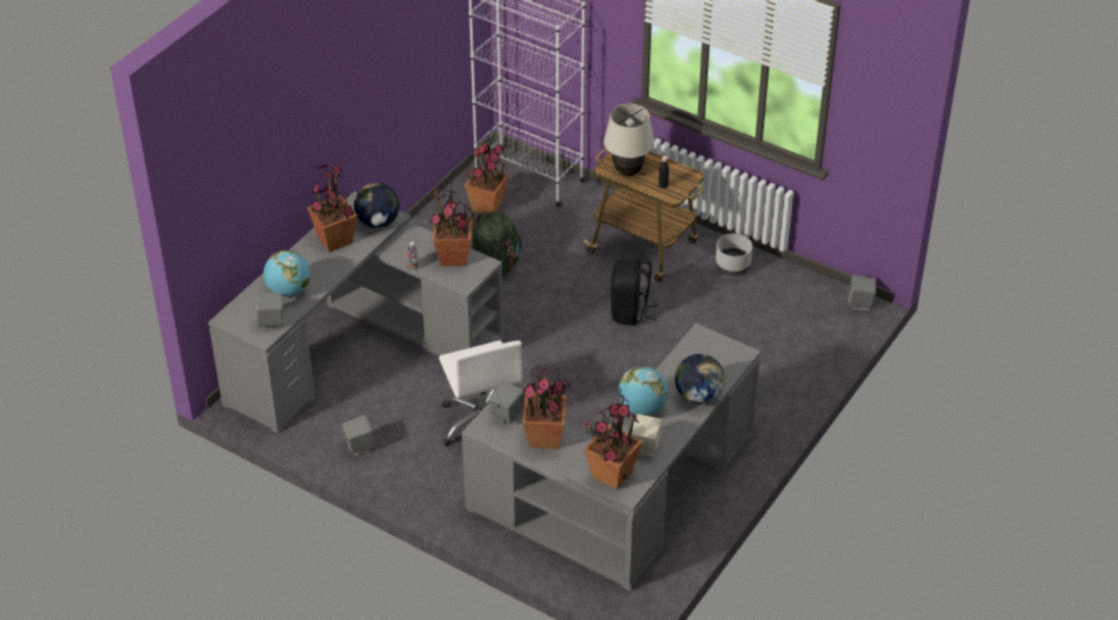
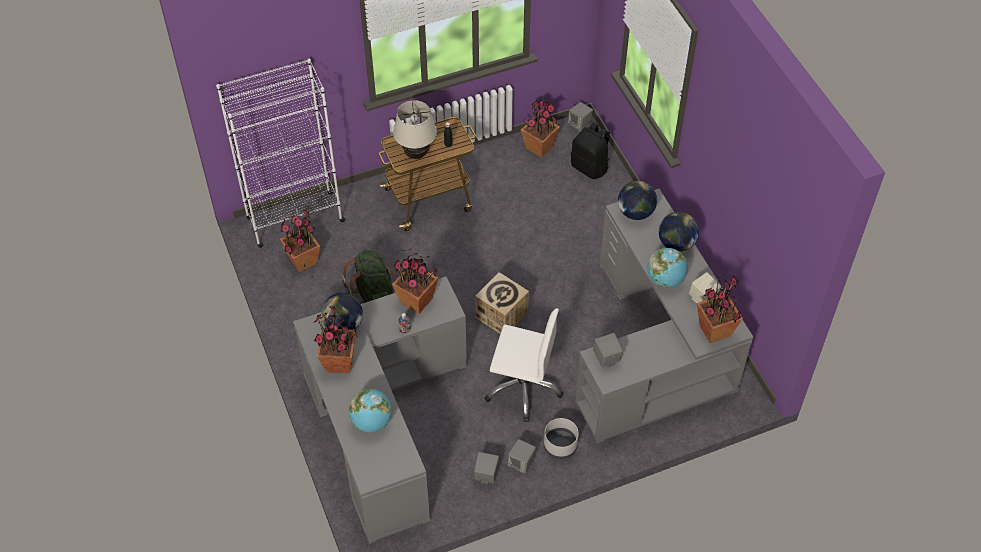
camera: 55 degrees left, 10 degrees up
grey speaker [256,293,283,331] -> grey speaker moved to [507,439,536,474]
potted plant [522,366,572,449] -> potted plant moved to [521,100,560,157]
black backpack [611,258,658,326] -> black backpack moved to [571,122,610,179]
grey planter [715,233,753,276] -> grey planter moved to [544,418,579,459]
none -> cardboard box [475,272,529,334]
none -> globe [618,181,657,220]

